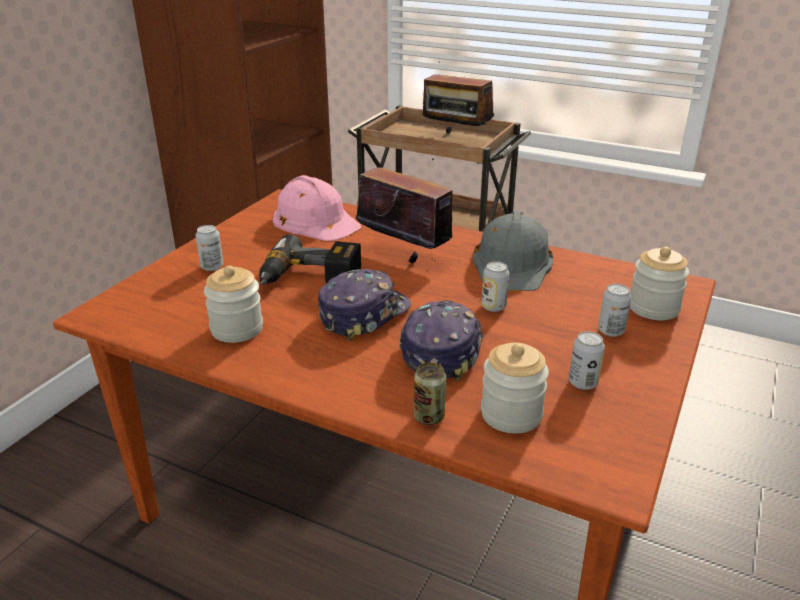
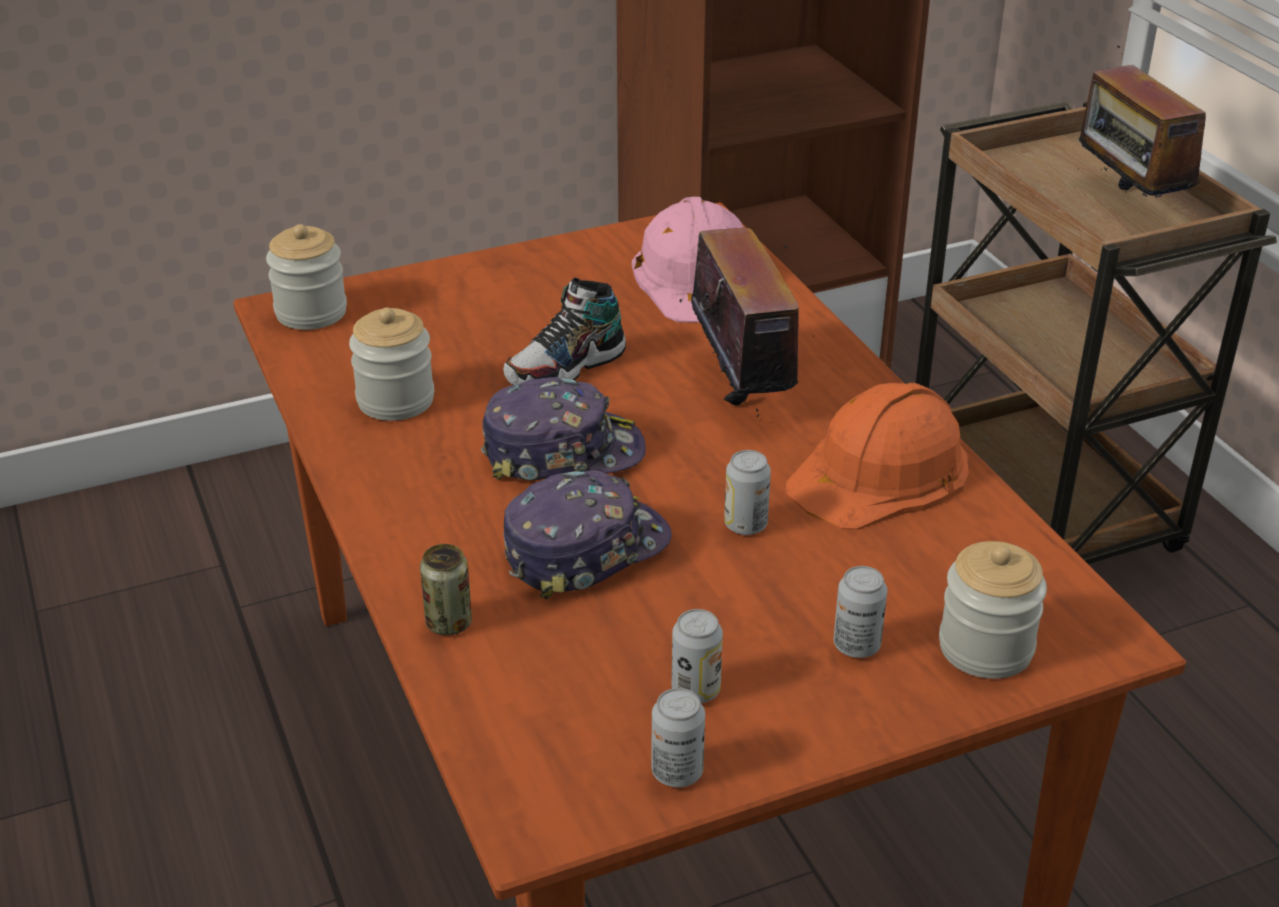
camera: 40 degrees right, 5 degrees up
can [195,225,223,271] -> can moved to [651,688,705,787]
power drill [259,234,361,285] -> shoe [503,278,626,385]
grey hard hat [473,211,553,291] -> orange hard hat [785,383,969,530]
jar [481,343,549,433] -> jar moved to [266,224,347,330]

